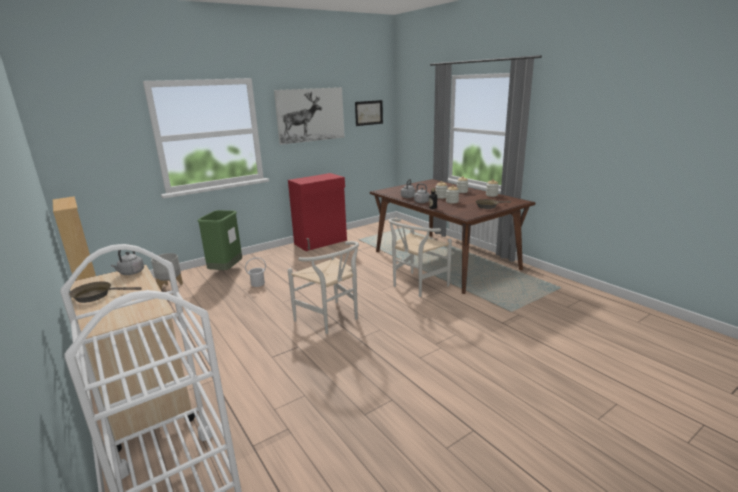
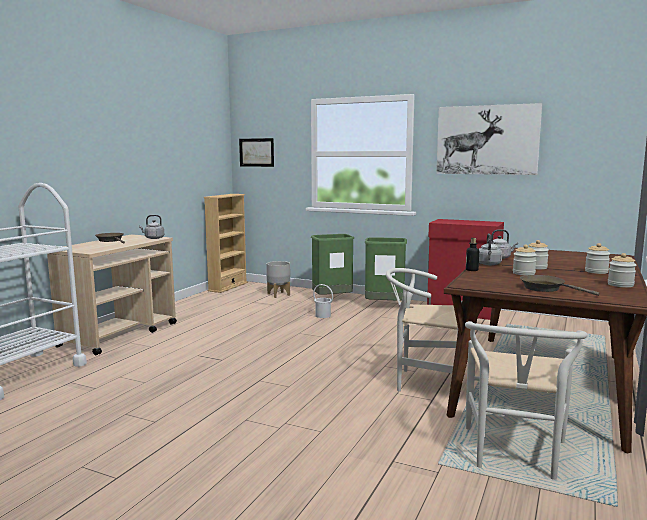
camera: 60 degrees right, 10 degrees down
white chair [288,241,359,334] -> white chair moved to [465,321,587,480]
picture [355,100,383,126] -> picture moved to [239,138,274,167]
none -> green trash can [364,237,407,300]

